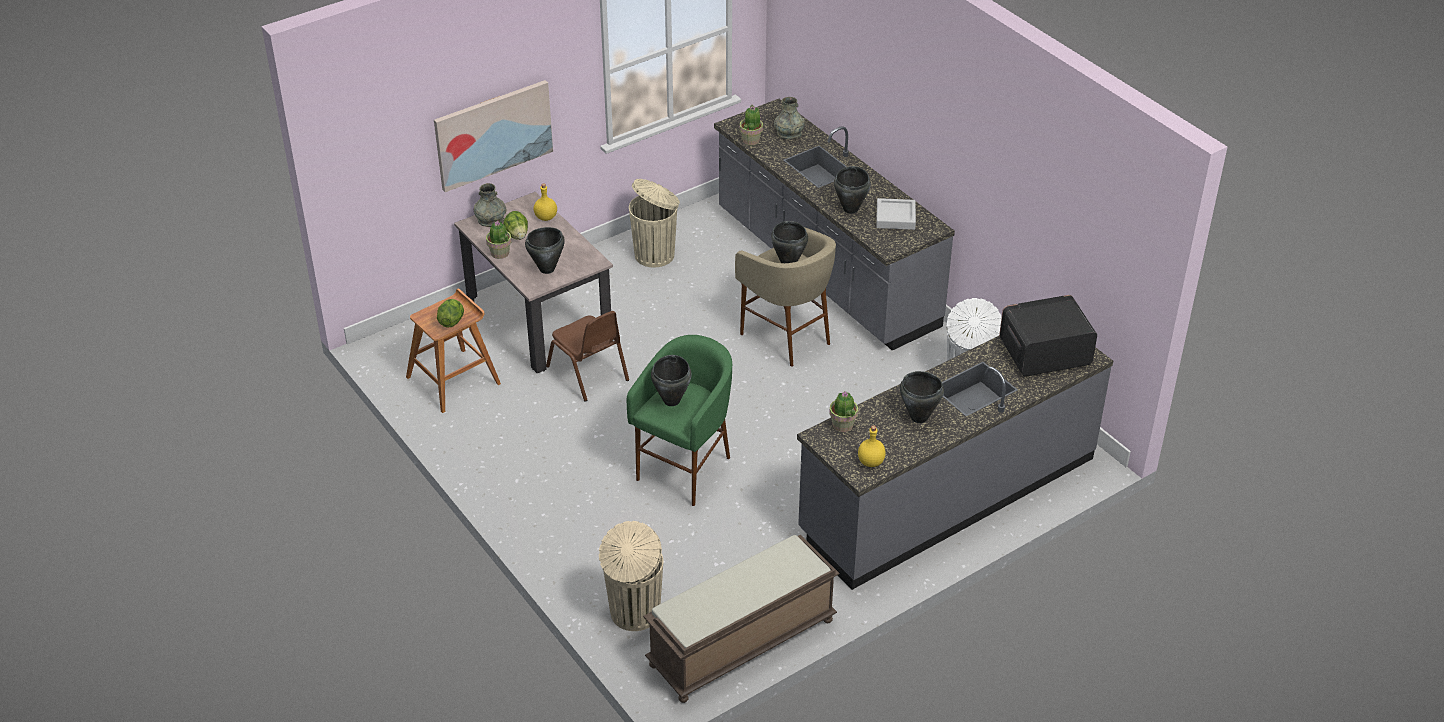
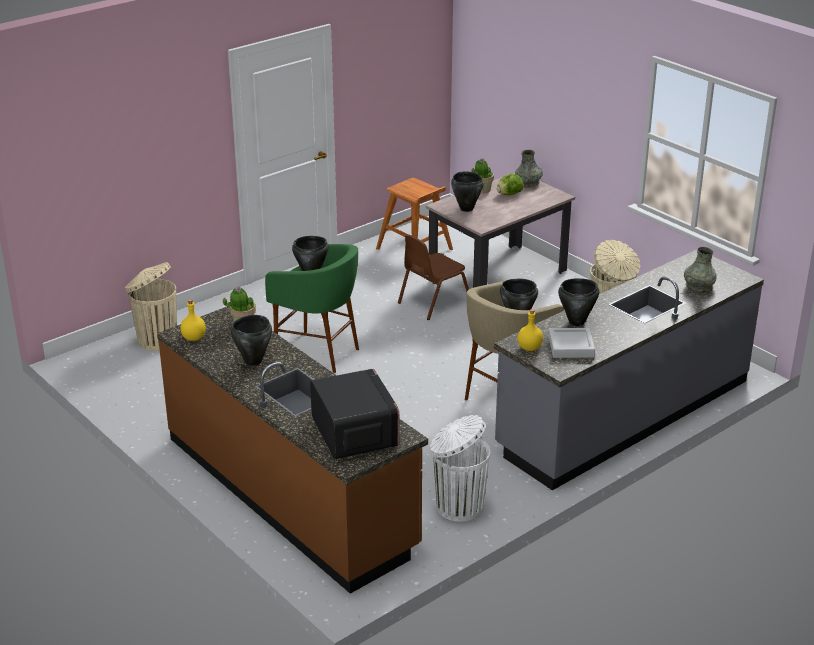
camera: 85 degrees right, 10 degrees down
picture [434,80,553,192] -> none
lettuce [437,299,464,328] -> none
yellow bottle [534,184,557,221] -> yellow bottle moved to [517,309,543,351]
brown bench [643,534,840,703] -> none
potted plant [739,105,763,146] -> none
grey counter [797,336,1113,590] -> brown counter [157,306,428,594]

